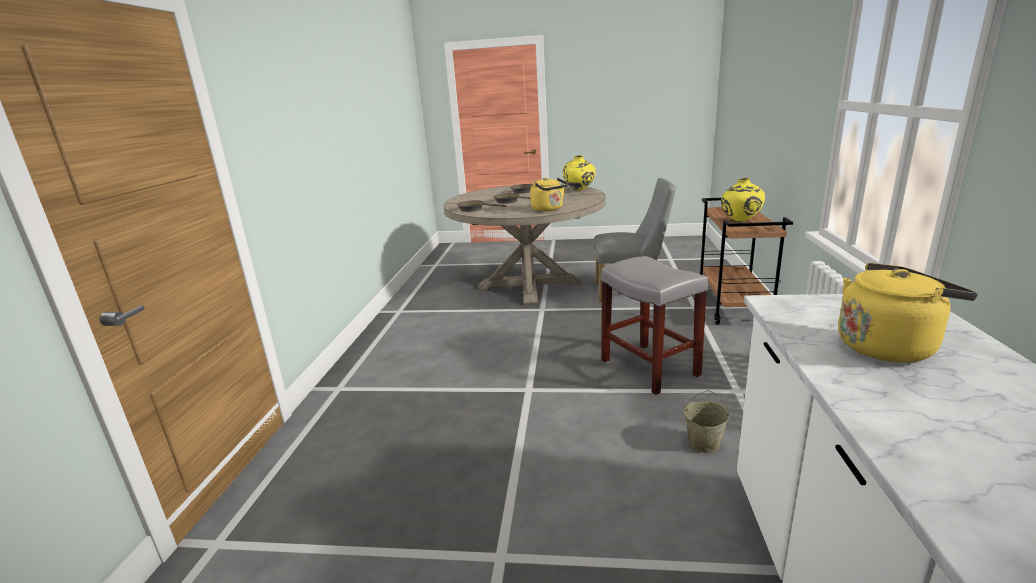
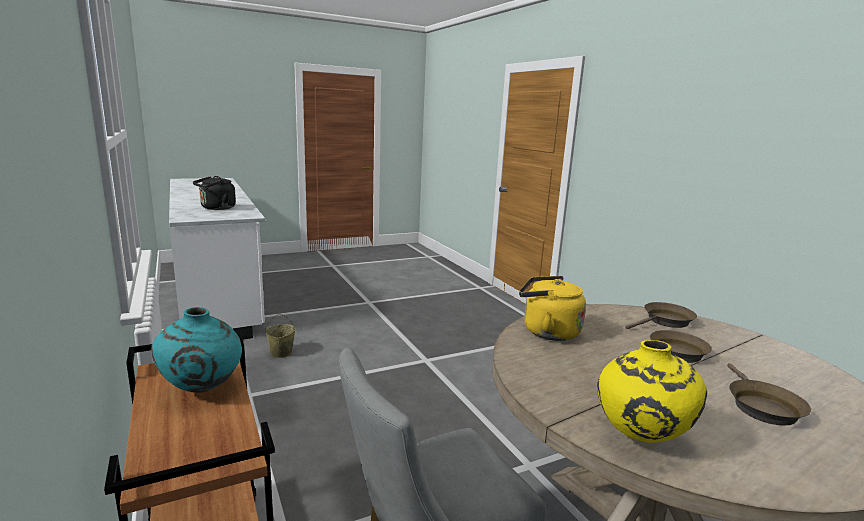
camera: 145 degrees right, 5 degrees down
grey stool [601,256,708,395] -> none
yellow vase [721,178,765,222] -> turquoise vase [151,307,242,393]
yellow kettle [838,263,978,363] -> black kettle [193,176,236,210]

